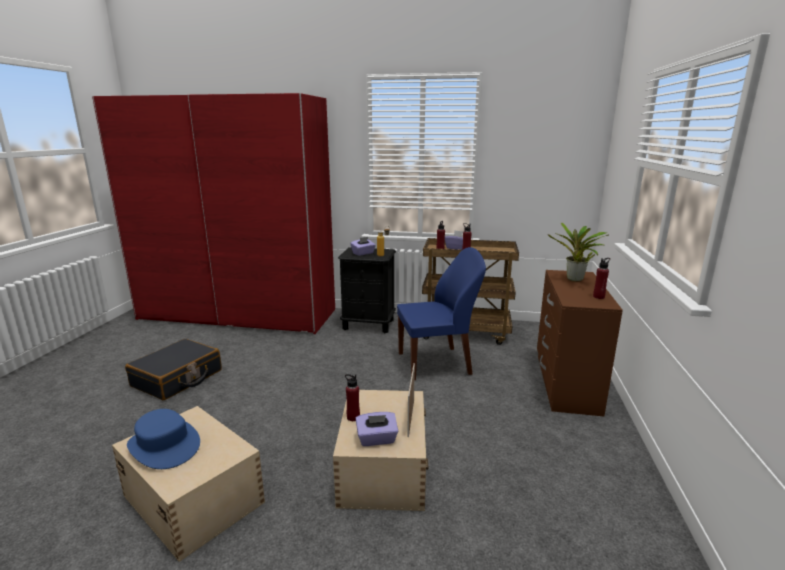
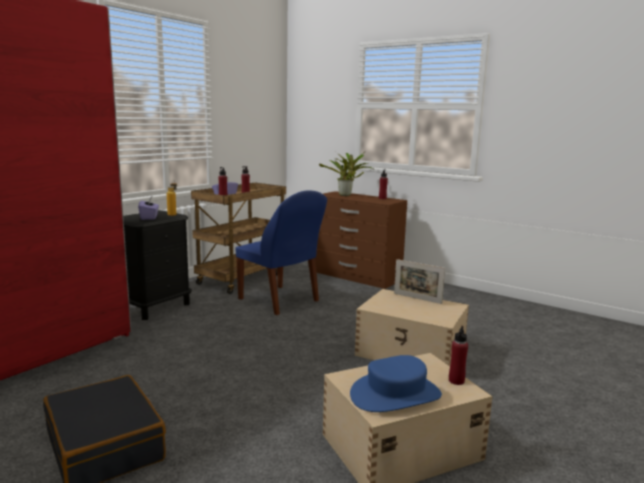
camera: 65 degrees left, 5 degrees down
red bottle [345,374,360,421] -> red bottle moved to [449,326,468,385]
purple tissue box [355,412,398,446] -> none
blue chair [397,247,486,381] -> blue chair turned 120 degrees clockwise [235,190,327,315]

